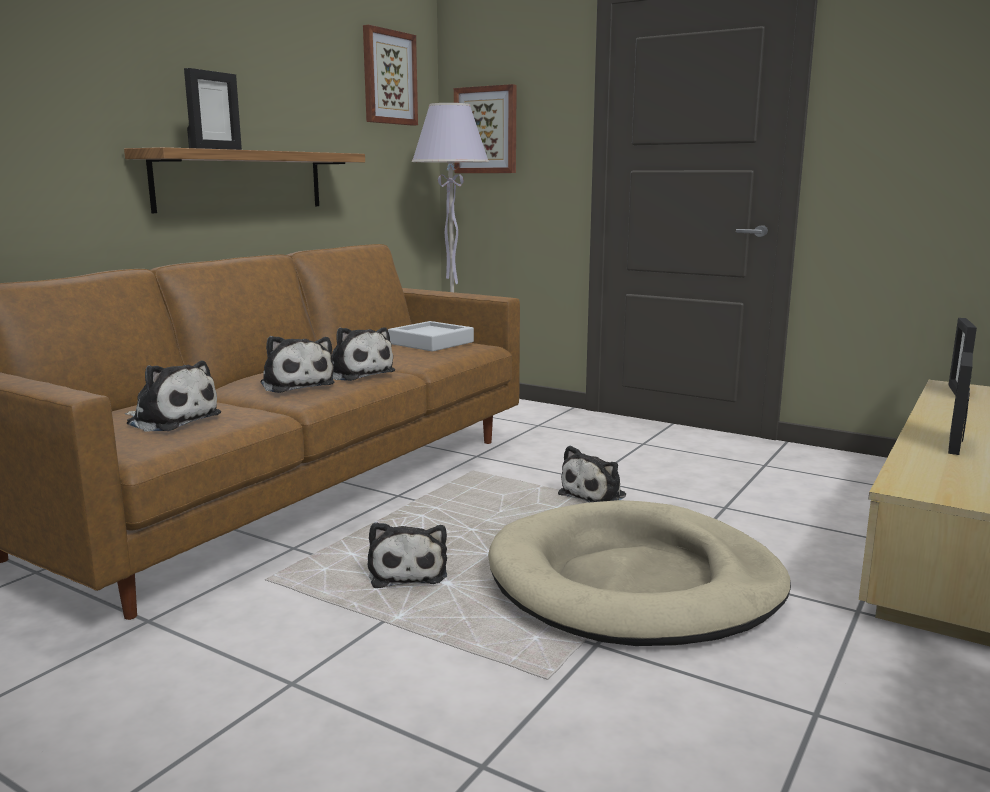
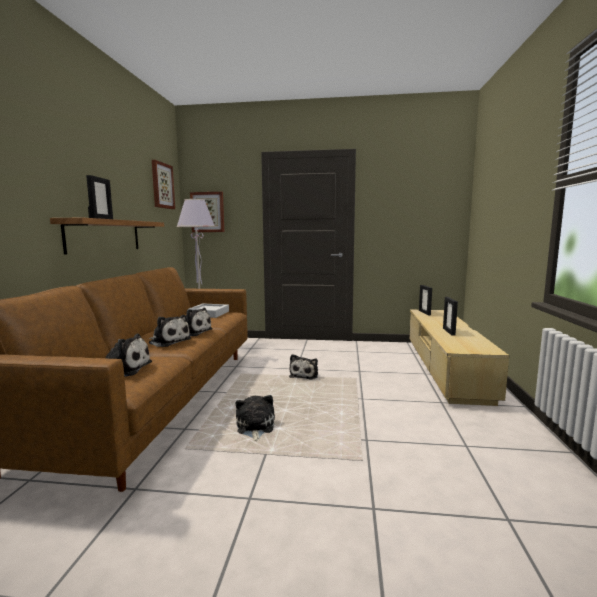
camera: 25 degrees left, 5 degrees down
plush toy [368,522,447,588] -> plush toy turned 150 degrees counterclockwise [236,395,275,441]
beige dog bed [488,500,791,646] -> none

